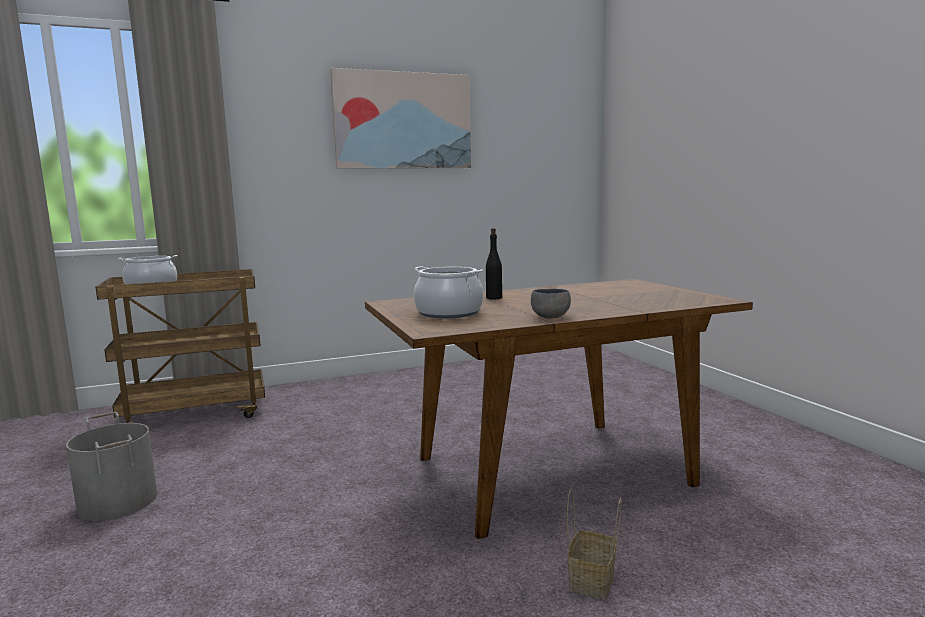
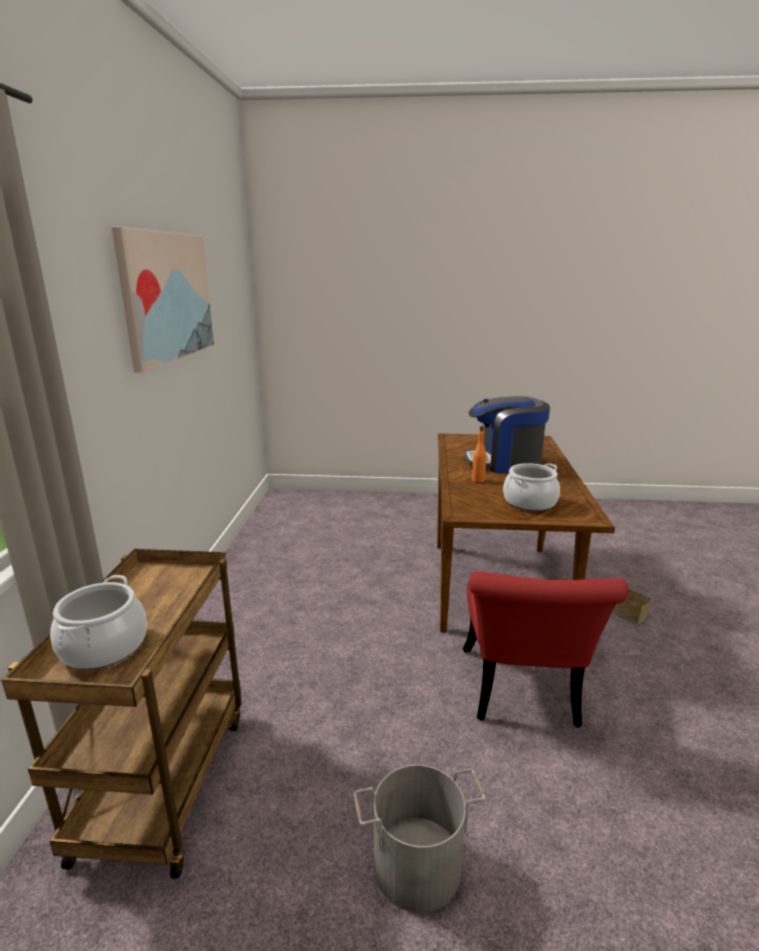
camera: 65 degrees left, 10 degrees up
black bottle [486,228,502,300] -> orange bottle [472,426,487,482]
grey bowl [531,289,571,319] -> none
none -> red chair [463,571,629,728]
none -> coffee machine [464,396,550,473]

